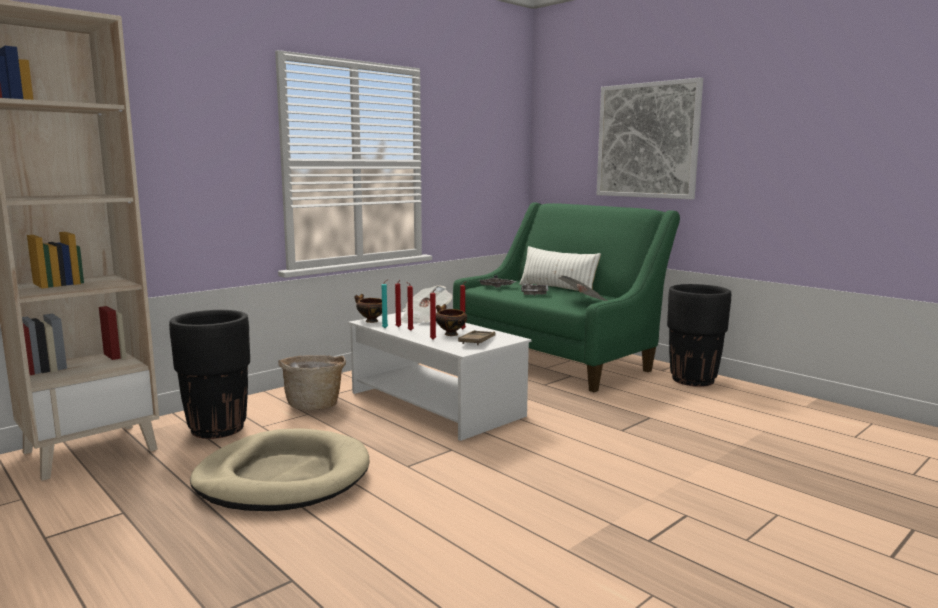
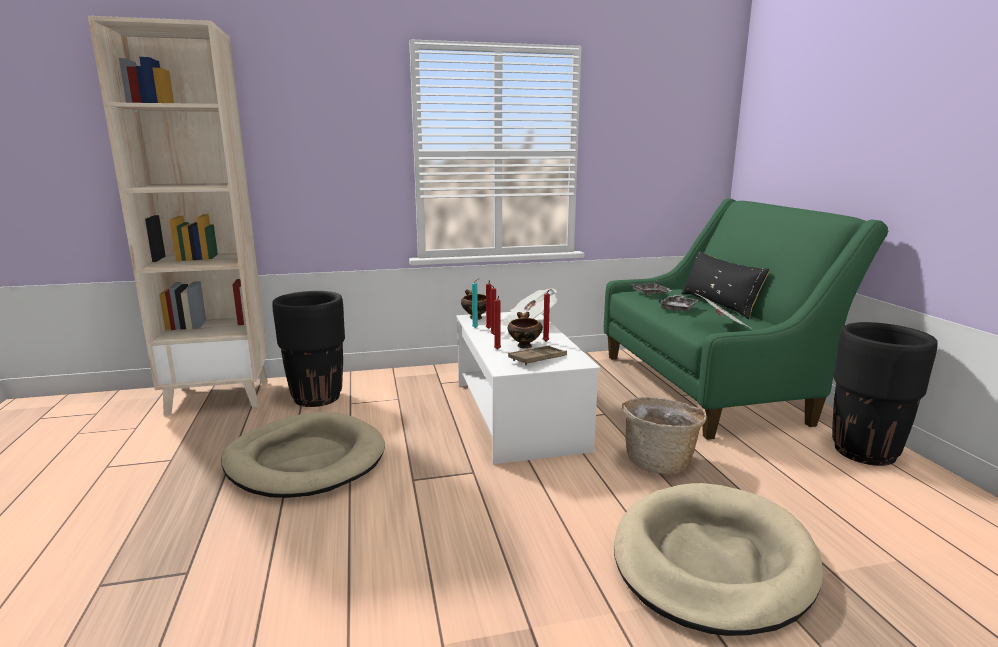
camera: 30 degrees right, 5 degrees up
basket [278,355,346,410] -> basket moved to [622,397,707,475]
white pillow [519,246,601,291] -> black pillow [681,251,770,319]
picture [596,77,703,199] -> none
none -> beige dog bed [614,483,823,636]

